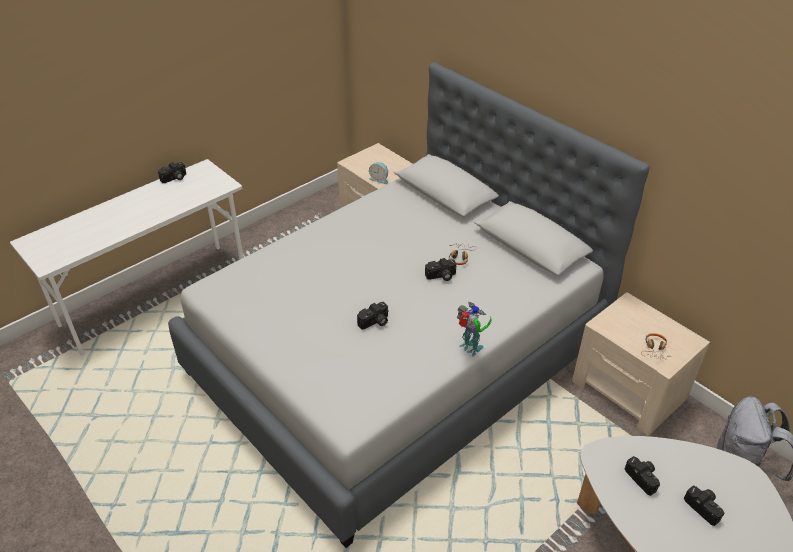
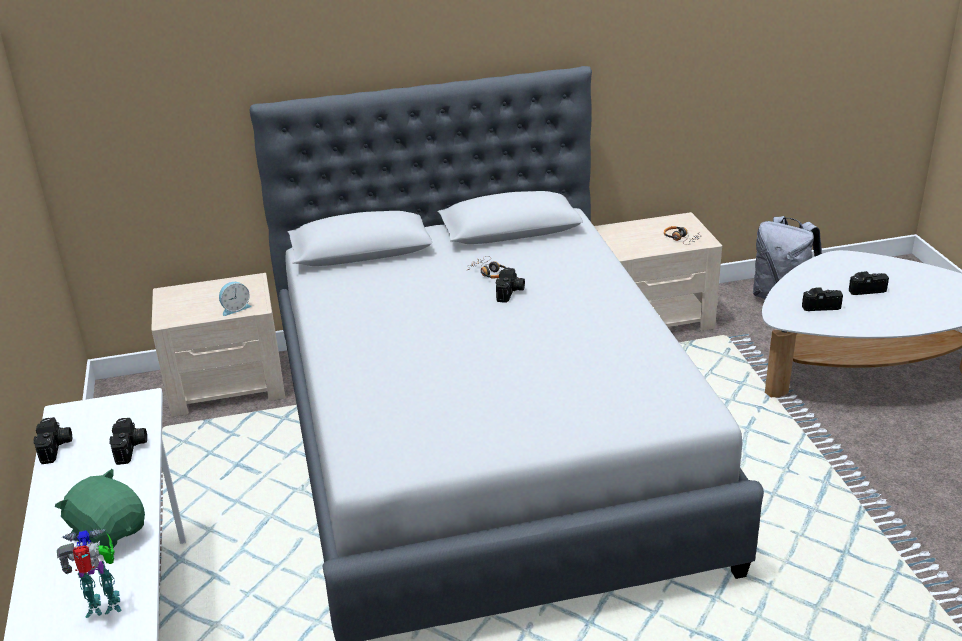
camera: 60 degrees left, 10 degrees down
camera [357,302,389,329] -> camera moved to [109,418,147,465]
toy robot [457,302,491,357] -> toy robot moved to [57,528,122,618]
none -> green plush toy [55,469,145,555]

